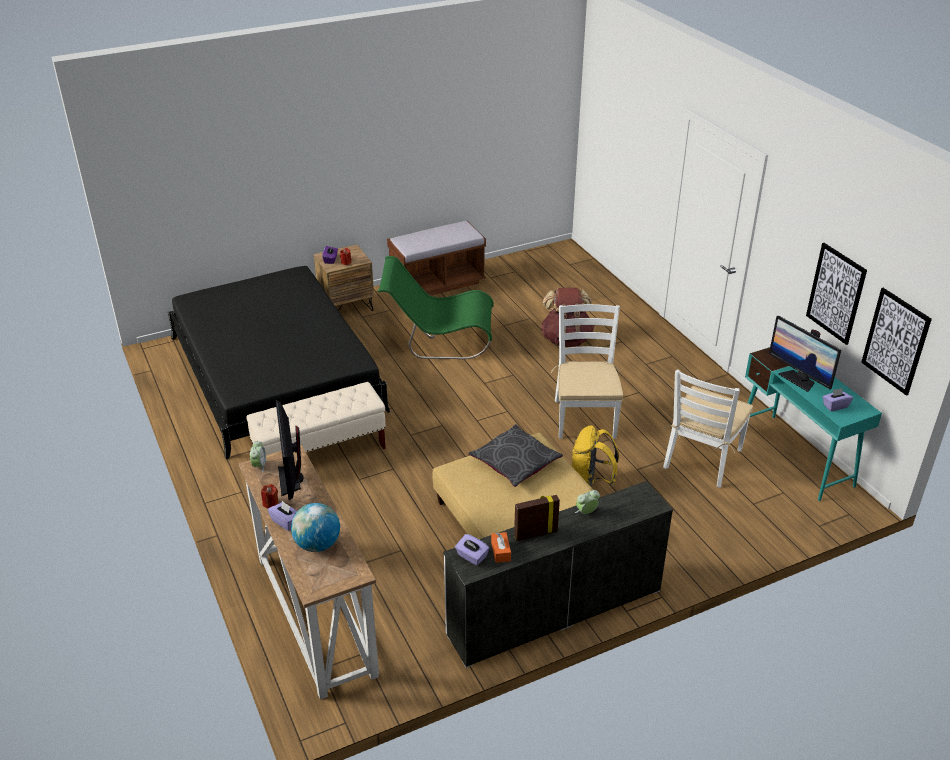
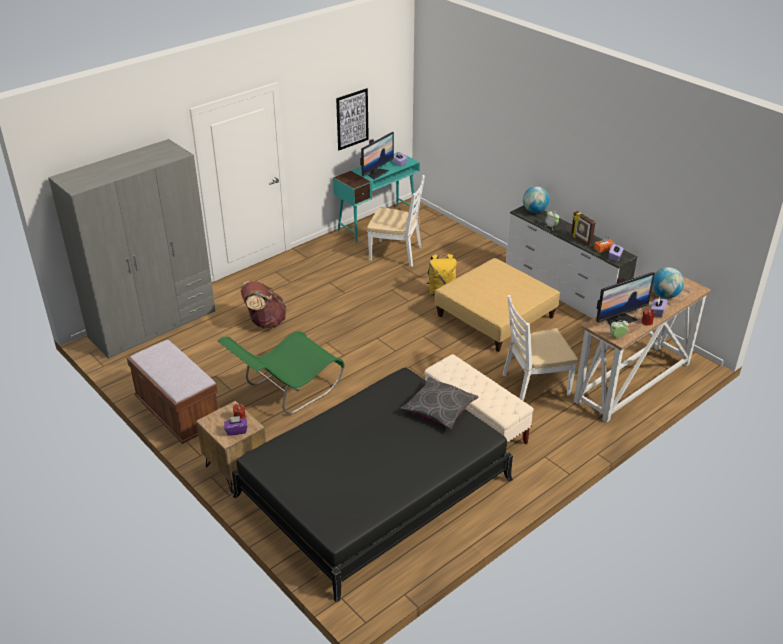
camera: 105 degrees left, 0 degrees up
green chair [378,256,494,359] -> green chair turned 60 degrees clockwise [218,331,345,414]
grey pillow [468,424,563,487] -> grey pillow moved to [400,377,479,430]
white chair [551,304,623,439] -> white chair moved to [503,295,578,401]
picture [861,288,932,396] -> none
none -> grey wardrobe [48,139,215,359]
none -> globe [523,186,549,213]

